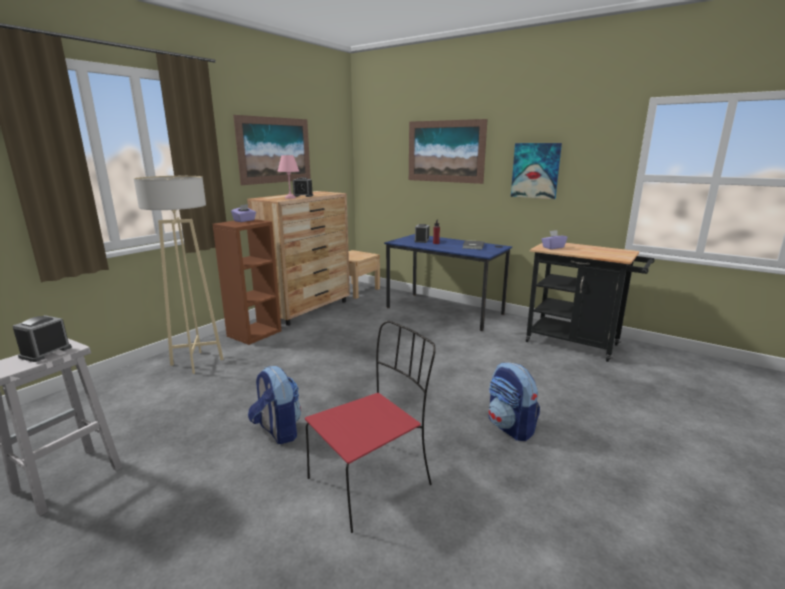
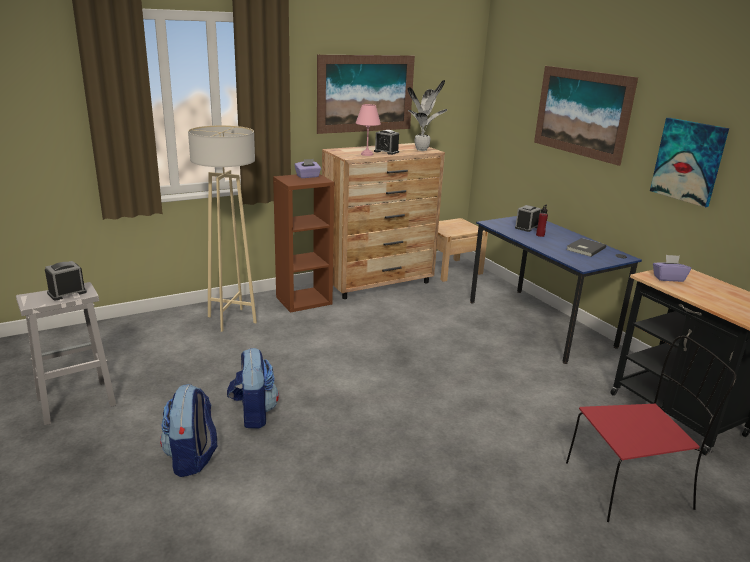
camera: 25 degrees right, 5 degrees up
red chair [305,321,436,533] -> red chair moved to [566,336,737,522]
backpack [488,362,540,441] -> backpack moved to [160,384,217,477]
none -> potted plant [408,80,448,151]

